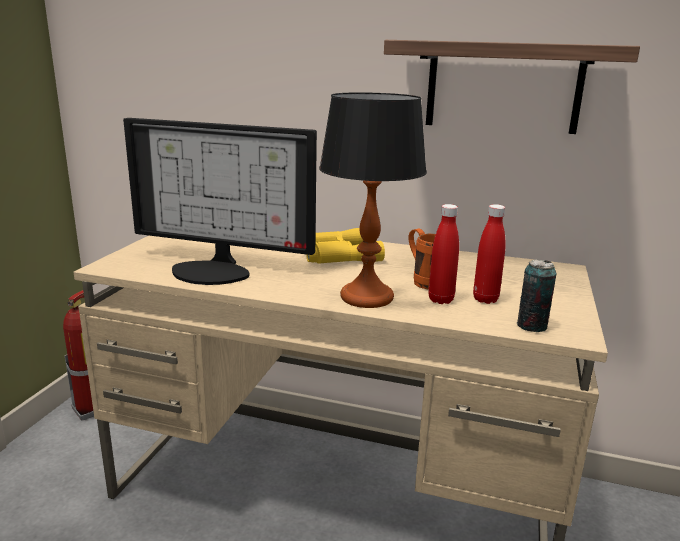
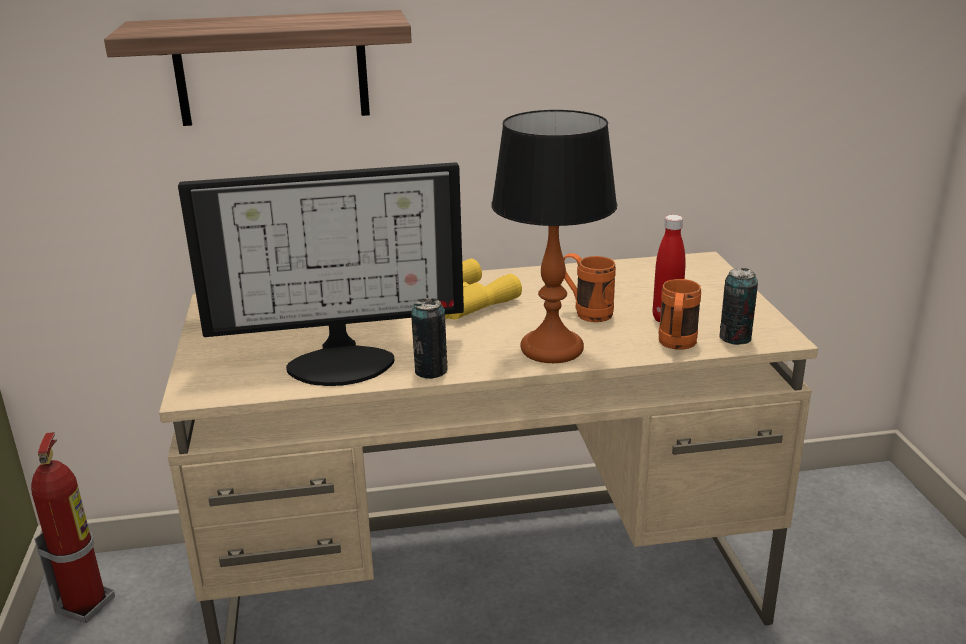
camera: 25 degrees left, 5 degrees up
shelf [384,40,640,134] -> shelf moved to [104,10,412,126]
red bottle [429,204,459,304] -> none
none -> can [411,298,448,379]
none -> orange mug [658,279,701,350]

